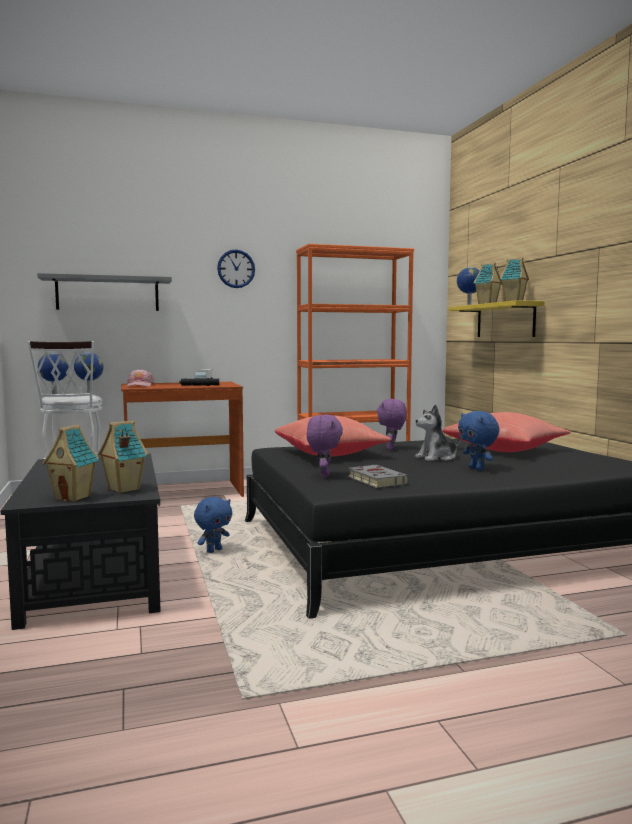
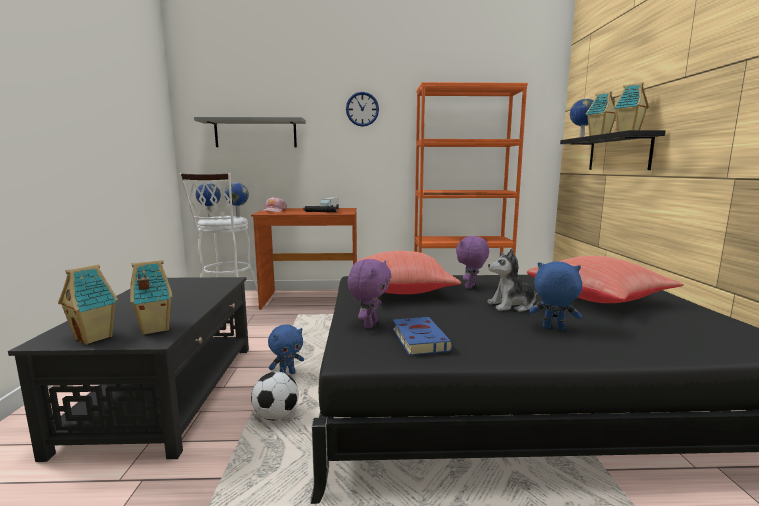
camera: 15 degrees right, 5 degrees up
grey book [348,465,409,488] -> blue book [393,317,453,355]
yellow shelf [449,300,545,337] -> black shelf [560,130,666,170]
blue plush toy [458,411,499,471] -> blue plush toy turned 120 degrees clockwise [529,261,582,331]
none -> football [251,372,299,420]

